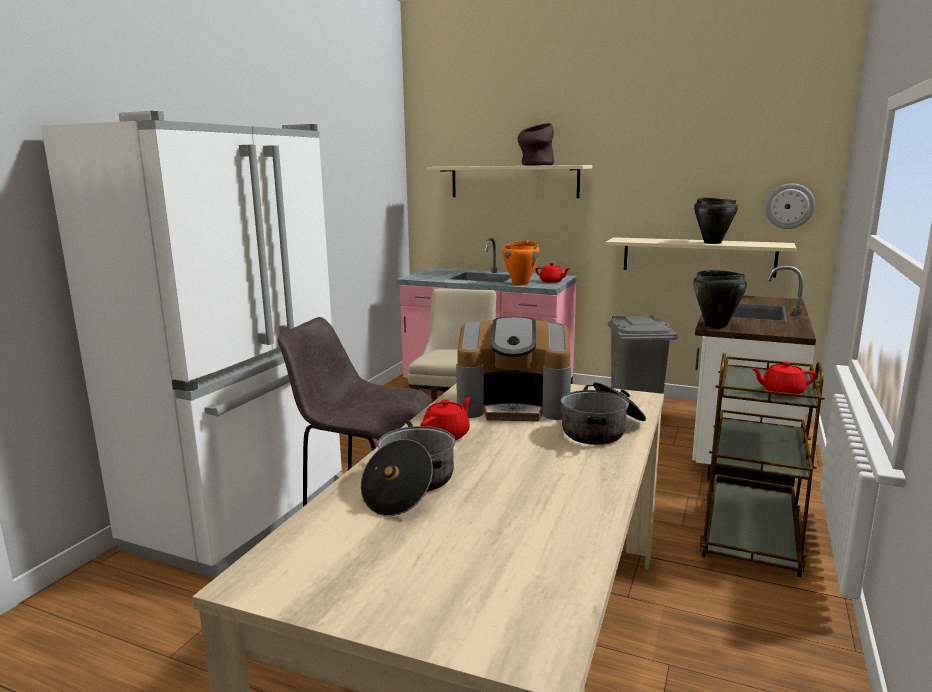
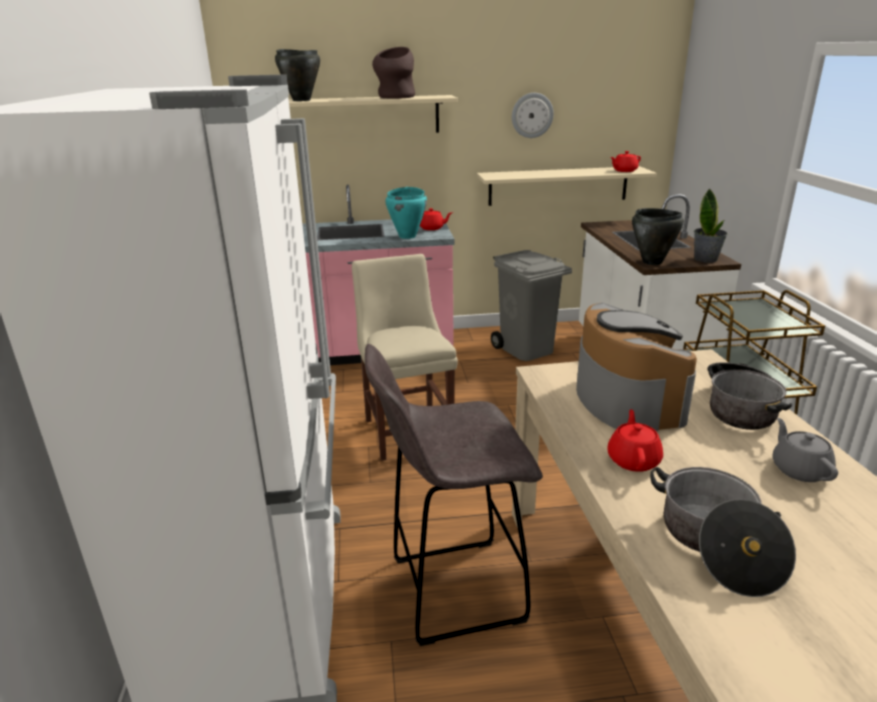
camera: 30 degrees left, 10 degrees up
coffee machine [456,317,571,421] -> coffee machine turned 75 degrees counterclockwise [576,303,697,431]
orange cooking pot [502,241,540,285] -> turquoise cooking pot [385,187,427,239]
black cooking pot [694,197,738,244] -> black cooking pot moved to [275,49,320,101]
red teapot [751,361,817,396] -> red teapot moved to [611,151,641,172]
wall clock [765,184,815,229] -> wall clock moved to [512,93,554,138]
none -> potted plant [694,188,728,263]
none -> grey teapot [773,418,838,482]

